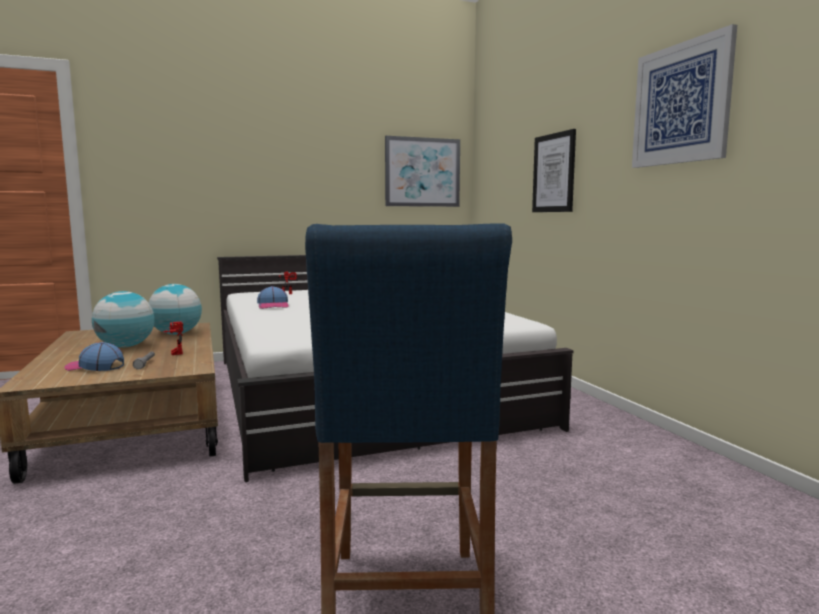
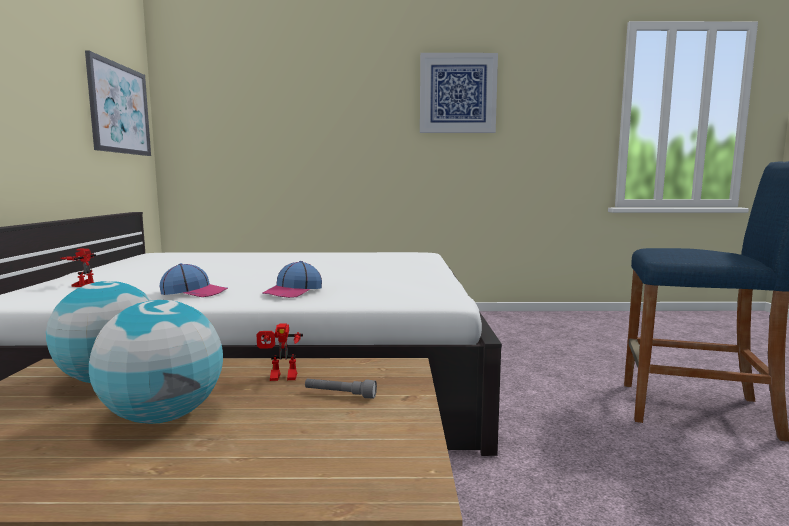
camera: 70 degrees left, 0 degrees up
cap [65,342,124,371] -> cap moved to [262,261,322,298]
picture [532,129,576,212] -> none

